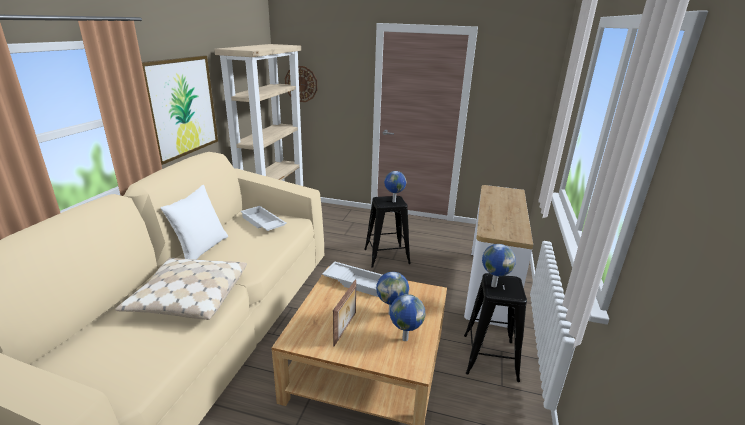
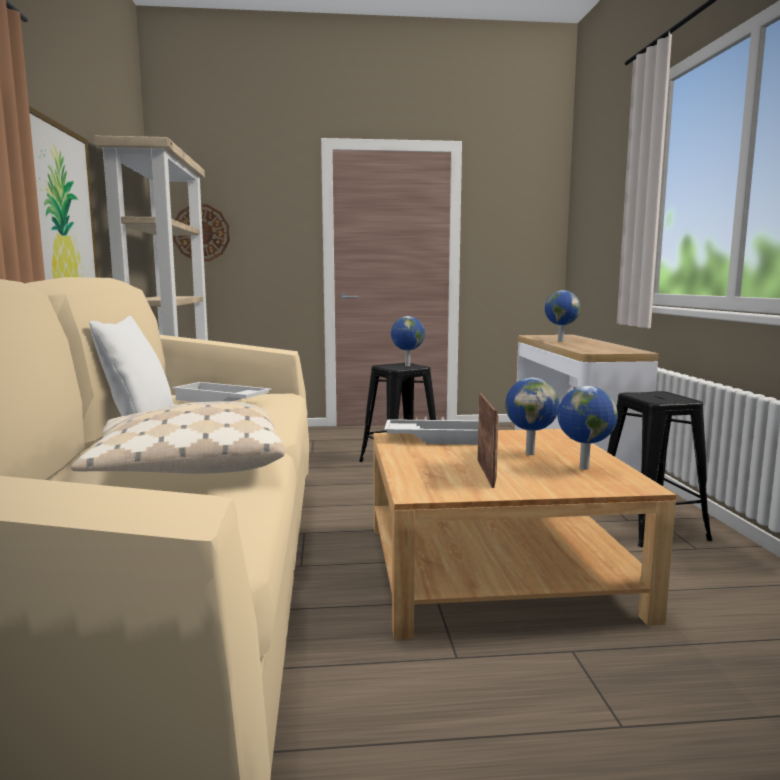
camera: 20 degrees left, 15 degrees down
globe [482,244,516,287] -> globe moved to [545,290,581,342]

